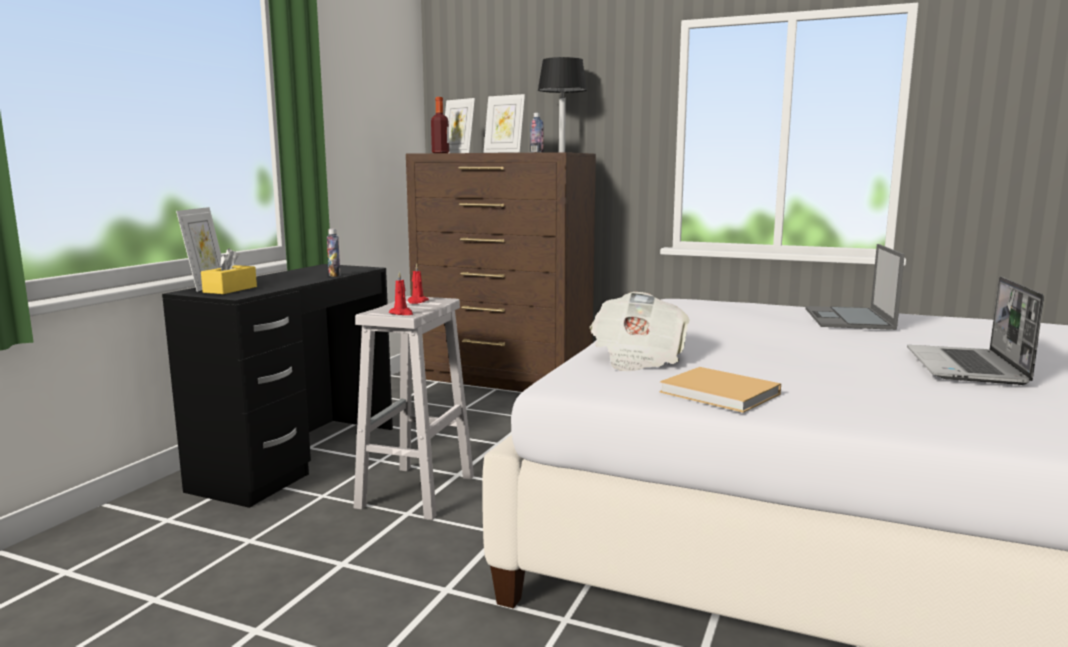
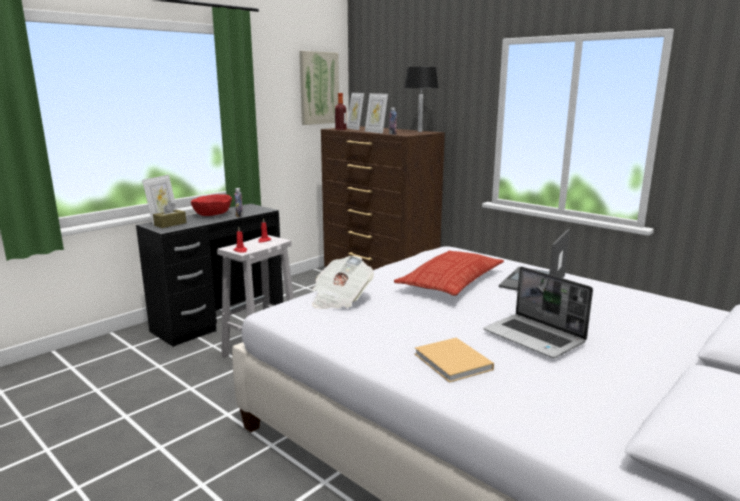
camera: 20 degrees right, 5 degrees up
yellow tissue box [201,248,257,294] -> brown tissue box [153,202,186,228]
beige book [659,367,781,413] -> beige book moved to [415,338,494,383]
laptop [907,277,1044,385] -> laptop turned 75 degrees counterclockwise [483,267,593,358]
none -> red bowl [191,194,232,216]
none -> picture [299,51,339,125]
none -> pillow [394,251,504,296]

